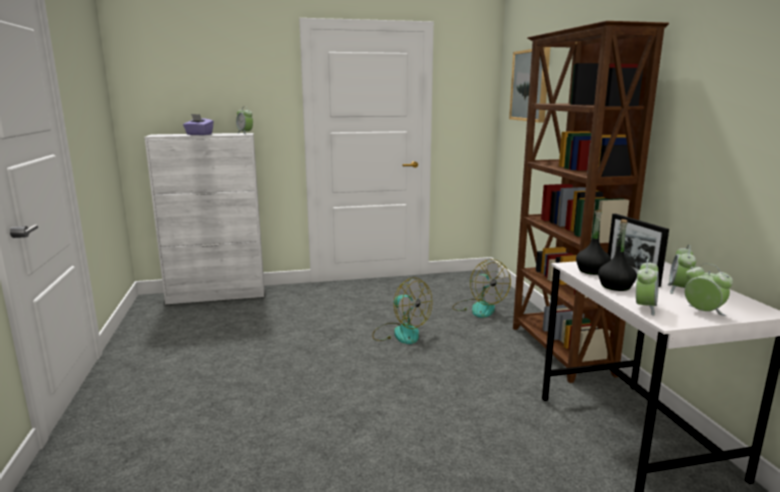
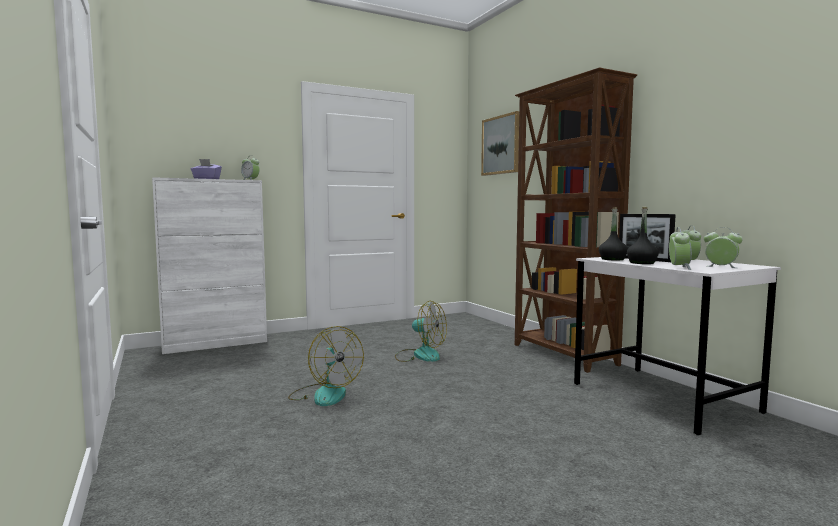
camera: 15 degrees left, 10 degrees down
fan [452,259,511,318] -> fan moved to [288,326,364,406]

